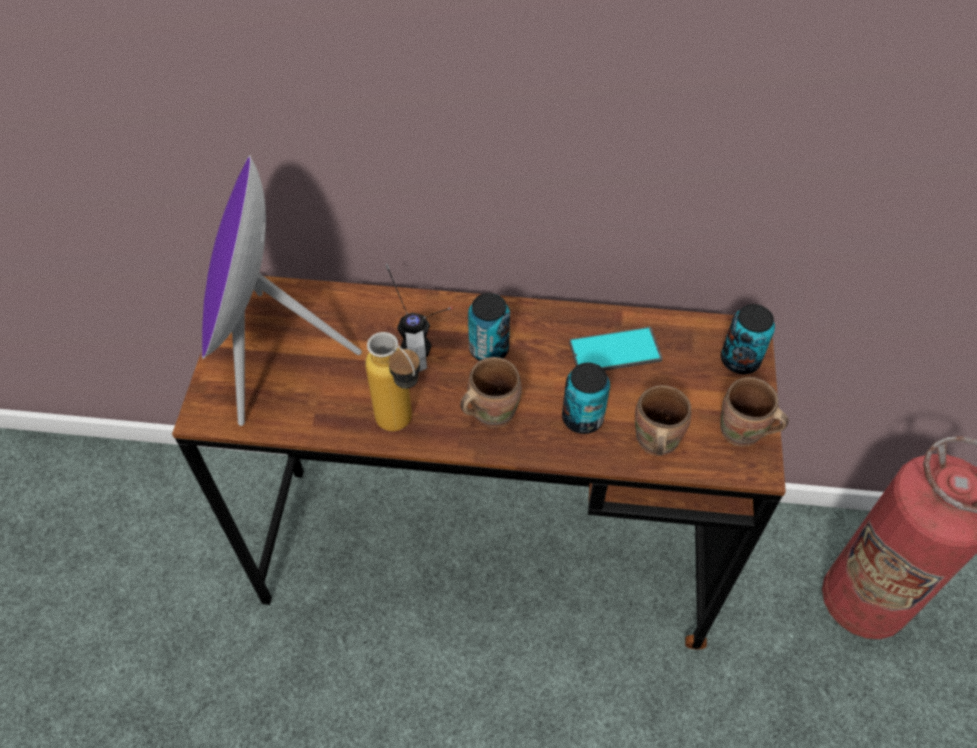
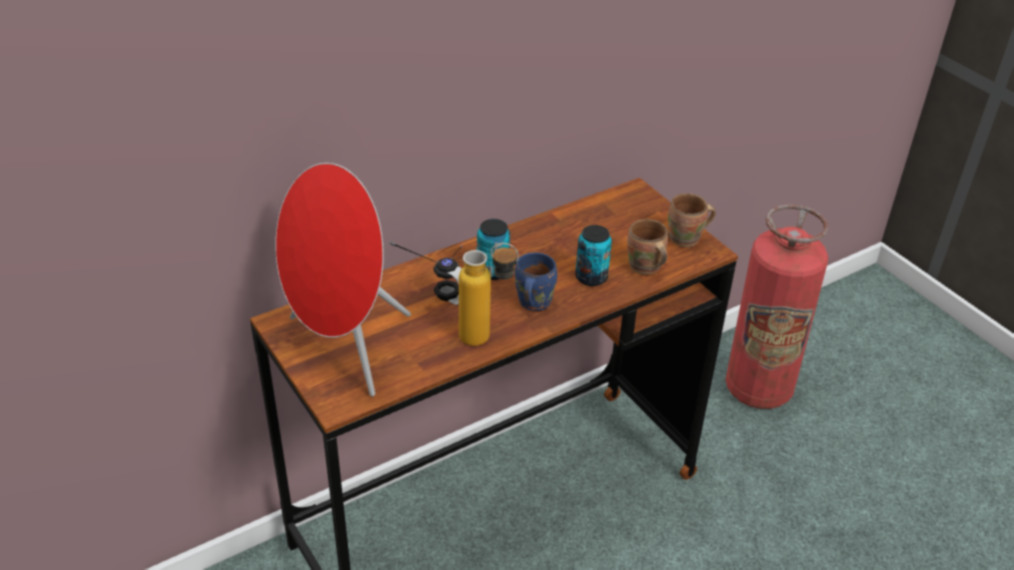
camera: 40 degrees left, 15 degrees down
purple speaker [202,155,362,426] -> red speaker [275,163,411,396]
brown mug [460,357,522,428] -> blue mug [515,252,557,311]
phone [569,327,663,370] -> none
can [721,304,775,374] -> none

